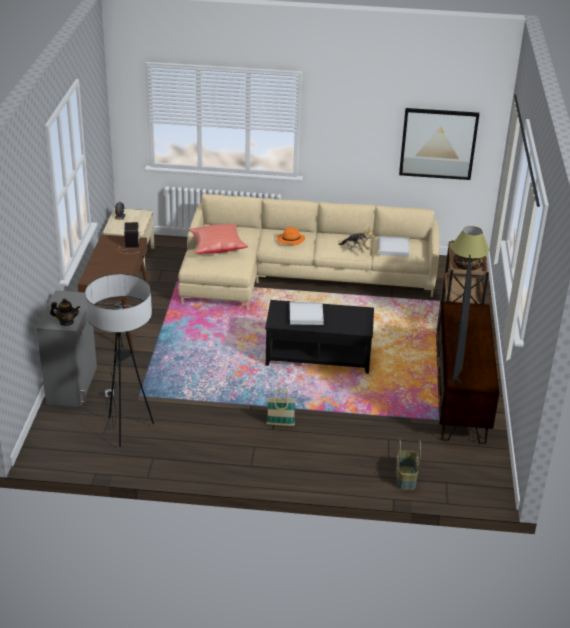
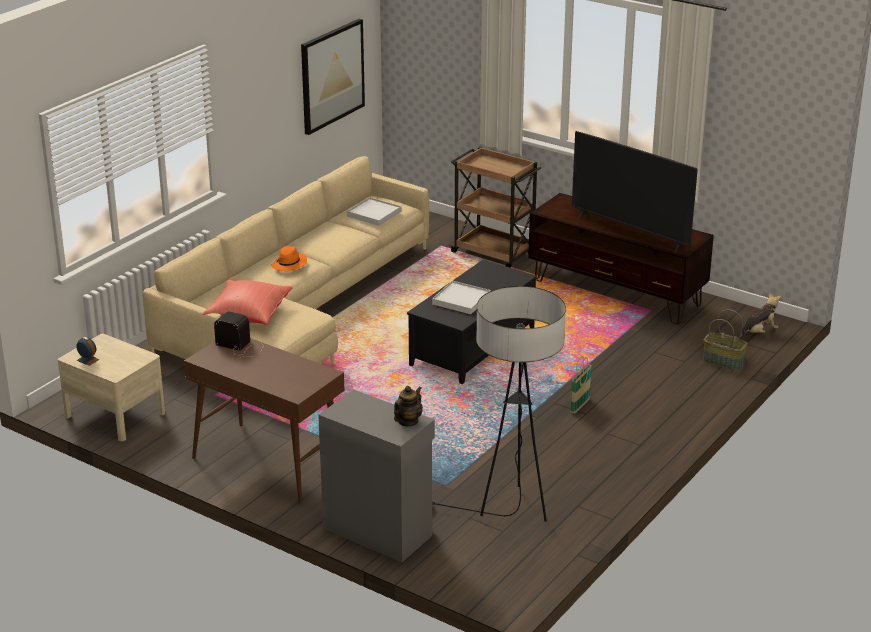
camera: 60 degrees left, 5 degrees down
plush toy [339,226,375,253] -> plush toy moved to [739,292,781,339]
table lamp [451,226,489,270] -> none

